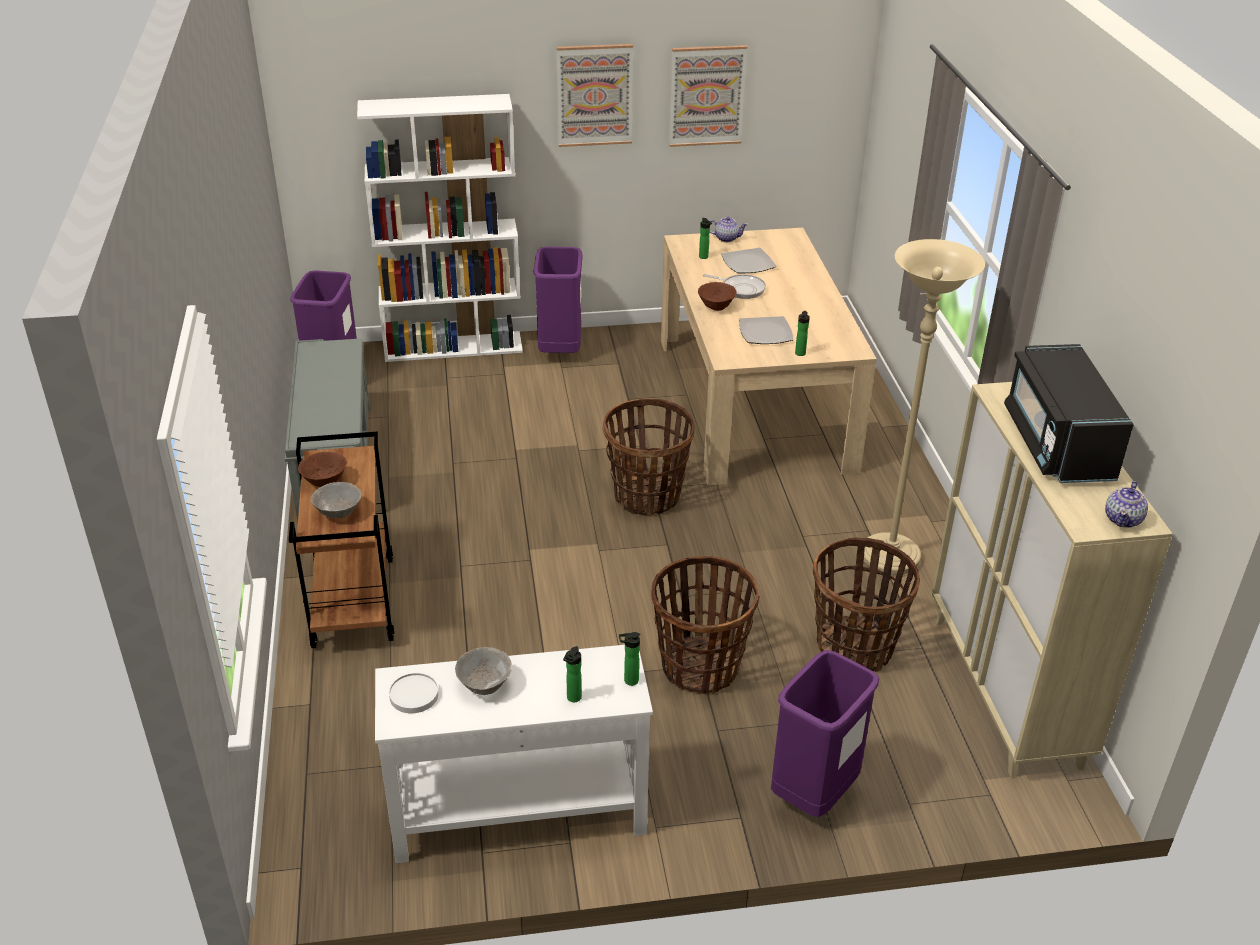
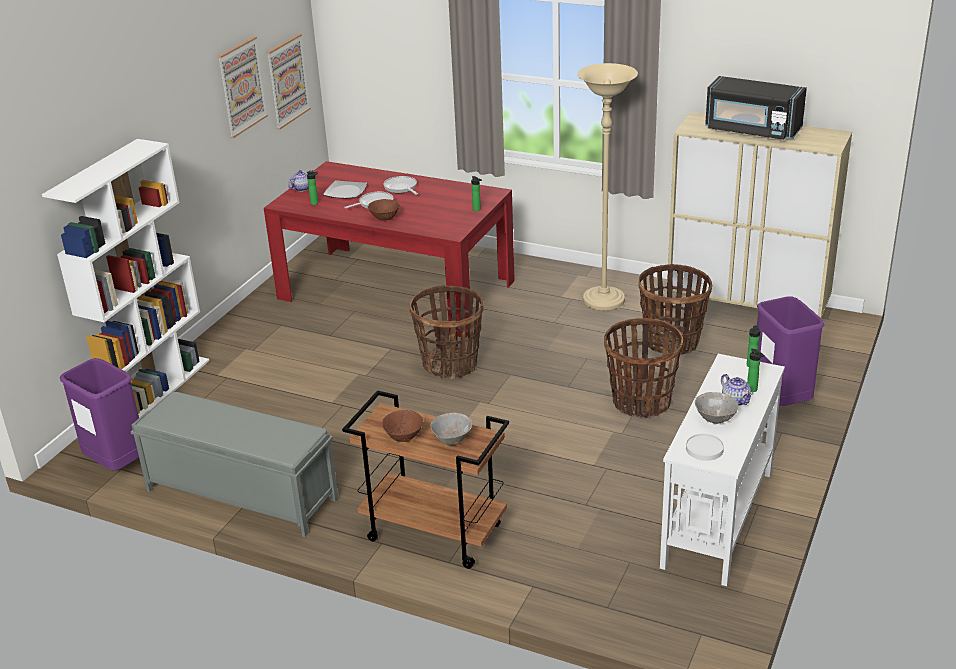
camera: 55 degrees left, 5 degrees down
purple trash can [534,247,583,353] -> none
picture [556,44,633,147] -> picture moved to [266,34,311,130]
beige dining table [661,228,877,486] -> red dining table [264,161,515,338]
plate [739,316,794,344] -> none
teapot [1105,481,1148,528] -> teapot moved to [721,374,753,406]
none -> frying pan [384,176,418,195]

